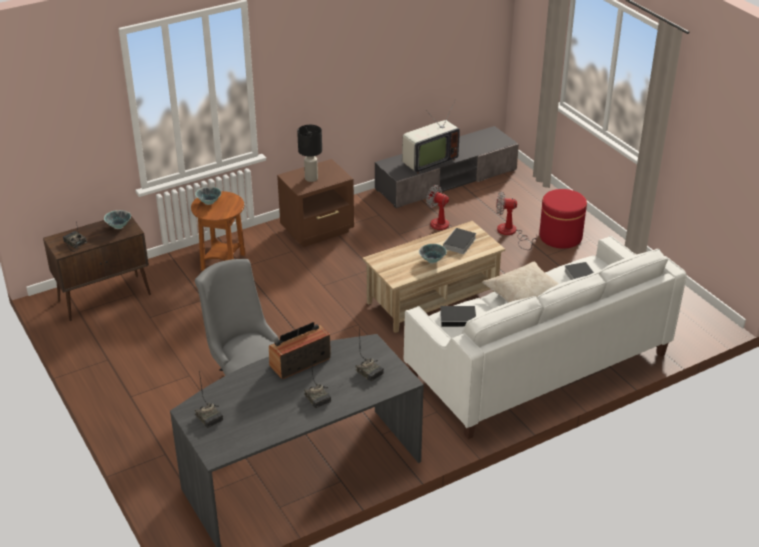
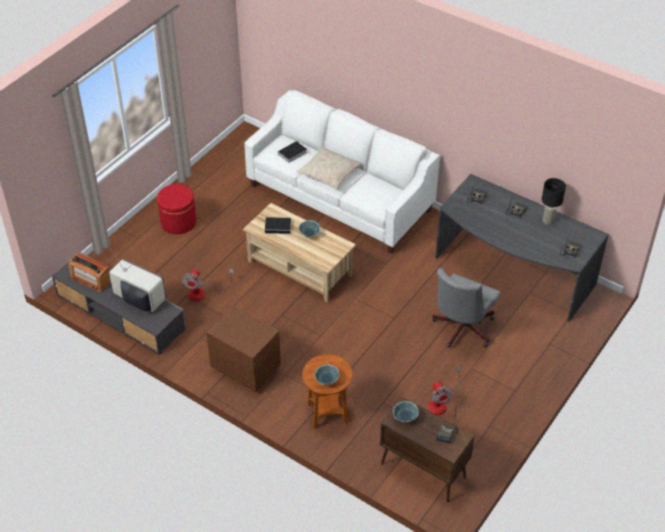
camera: 115 degrees left, 10 degrees up
radio [269,322,331,379] -> radio moved to [68,253,111,292]
black table lamp [297,125,322,182] -> black table lamp moved to [542,178,566,225]
book [440,306,476,327] -> none
fan [496,191,537,250] -> fan moved to [428,366,461,415]

